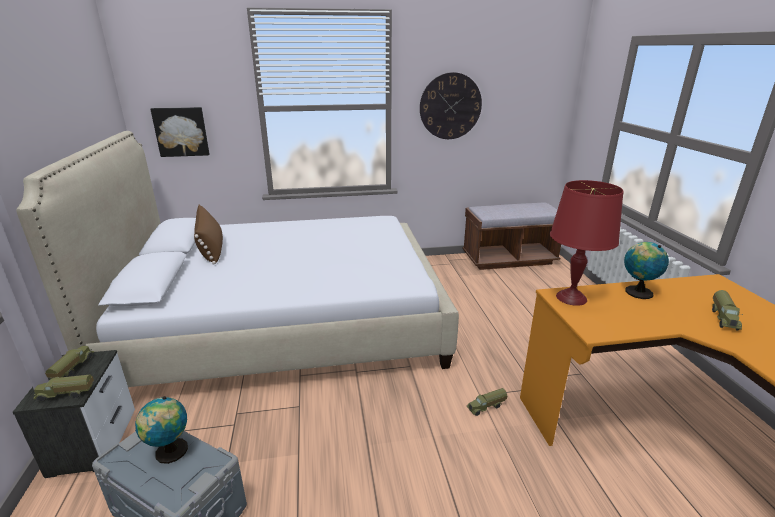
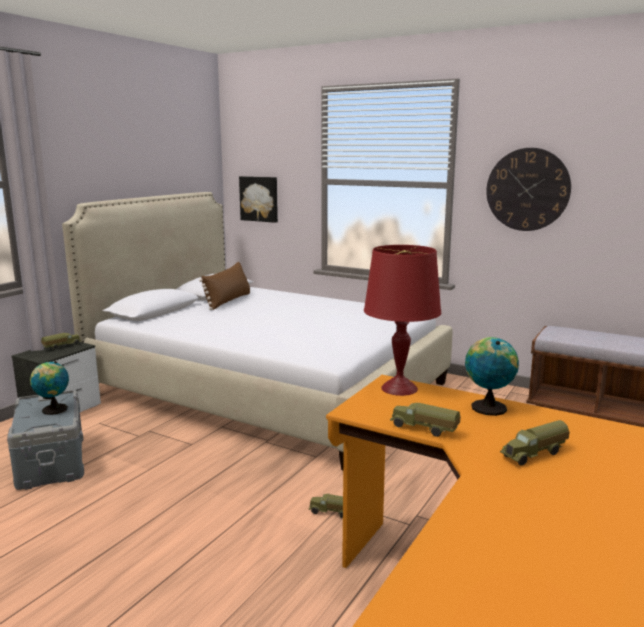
camera: 40 degrees right, 10 degrees down
toy truck [33,375,94,402] -> toy truck moved to [390,403,461,437]

